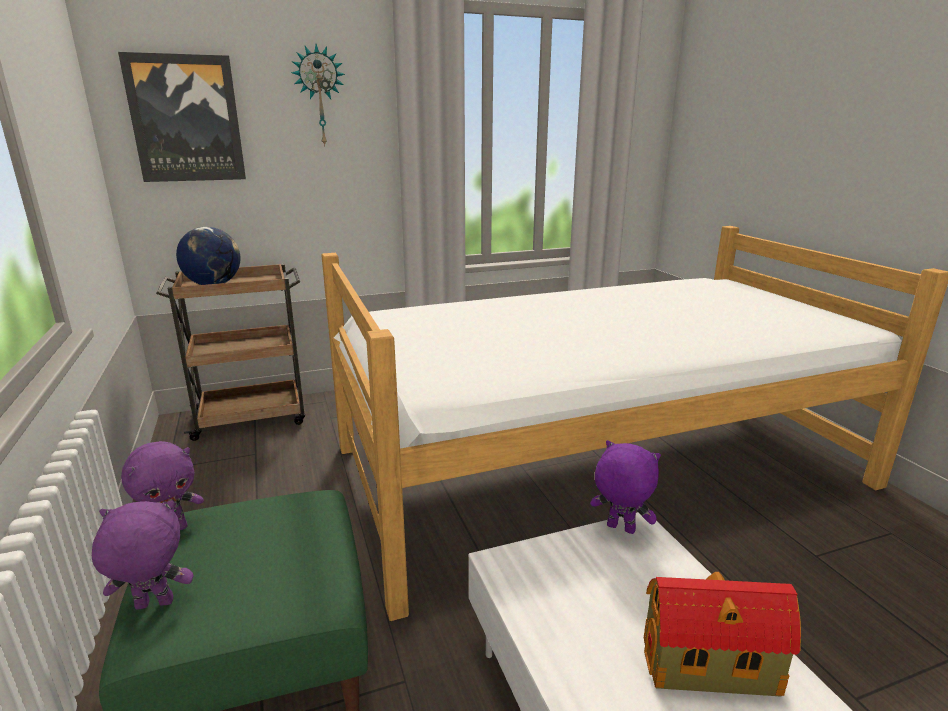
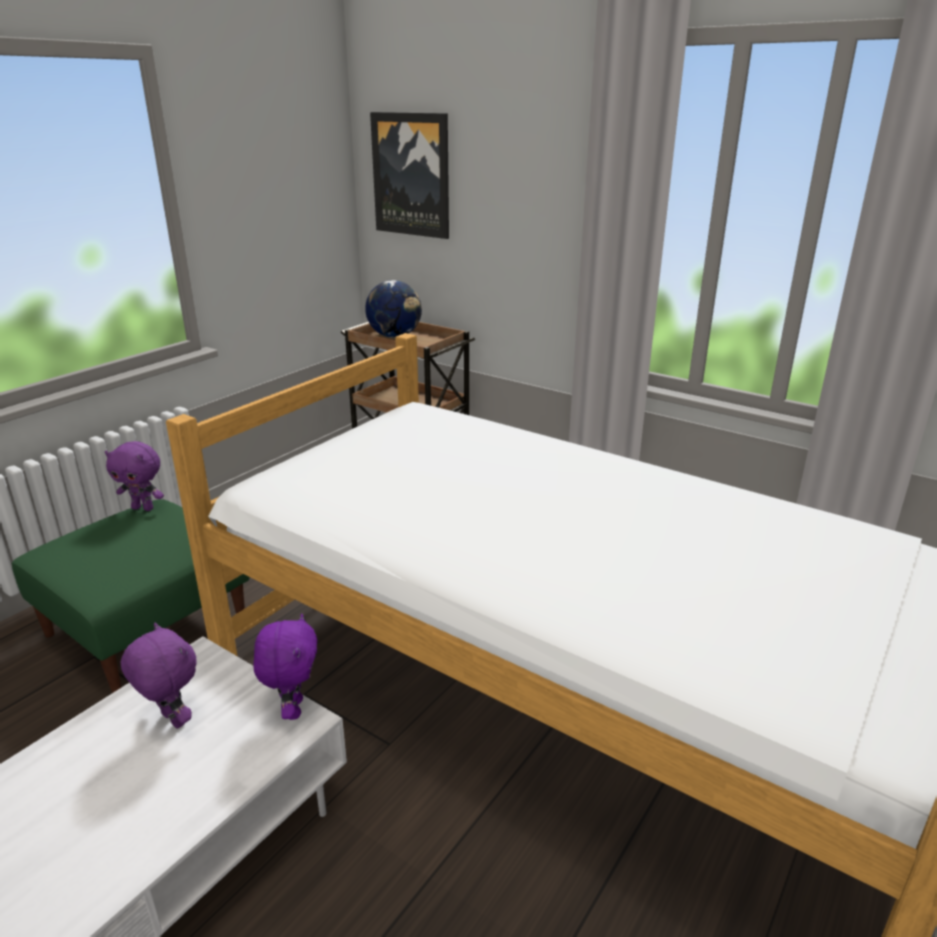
camera: 55 degrees right, 5 degrees up
purple plush toy [92,500,193,610] -> purple plush toy moved to [121,623,197,728]
wall clock [291,44,345,147] -> none
toy house [644,572,801,697] -> none

